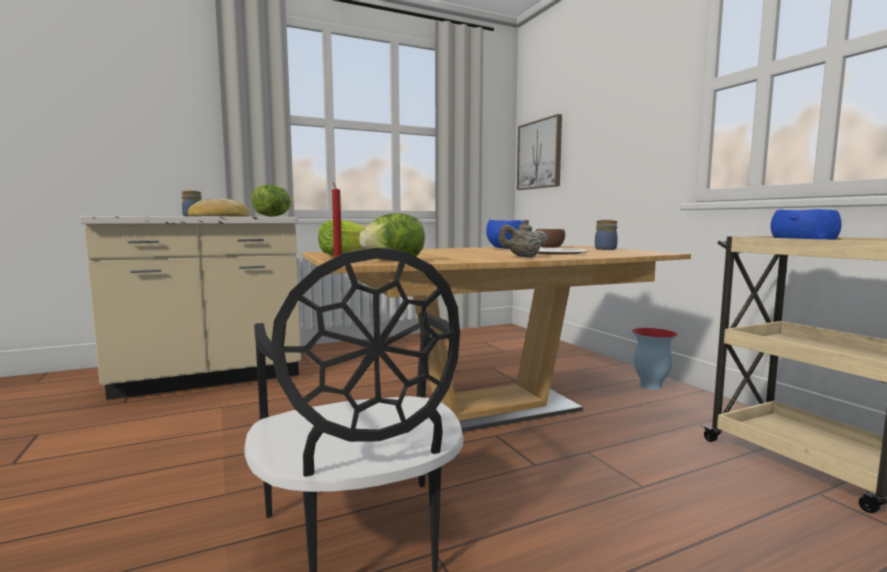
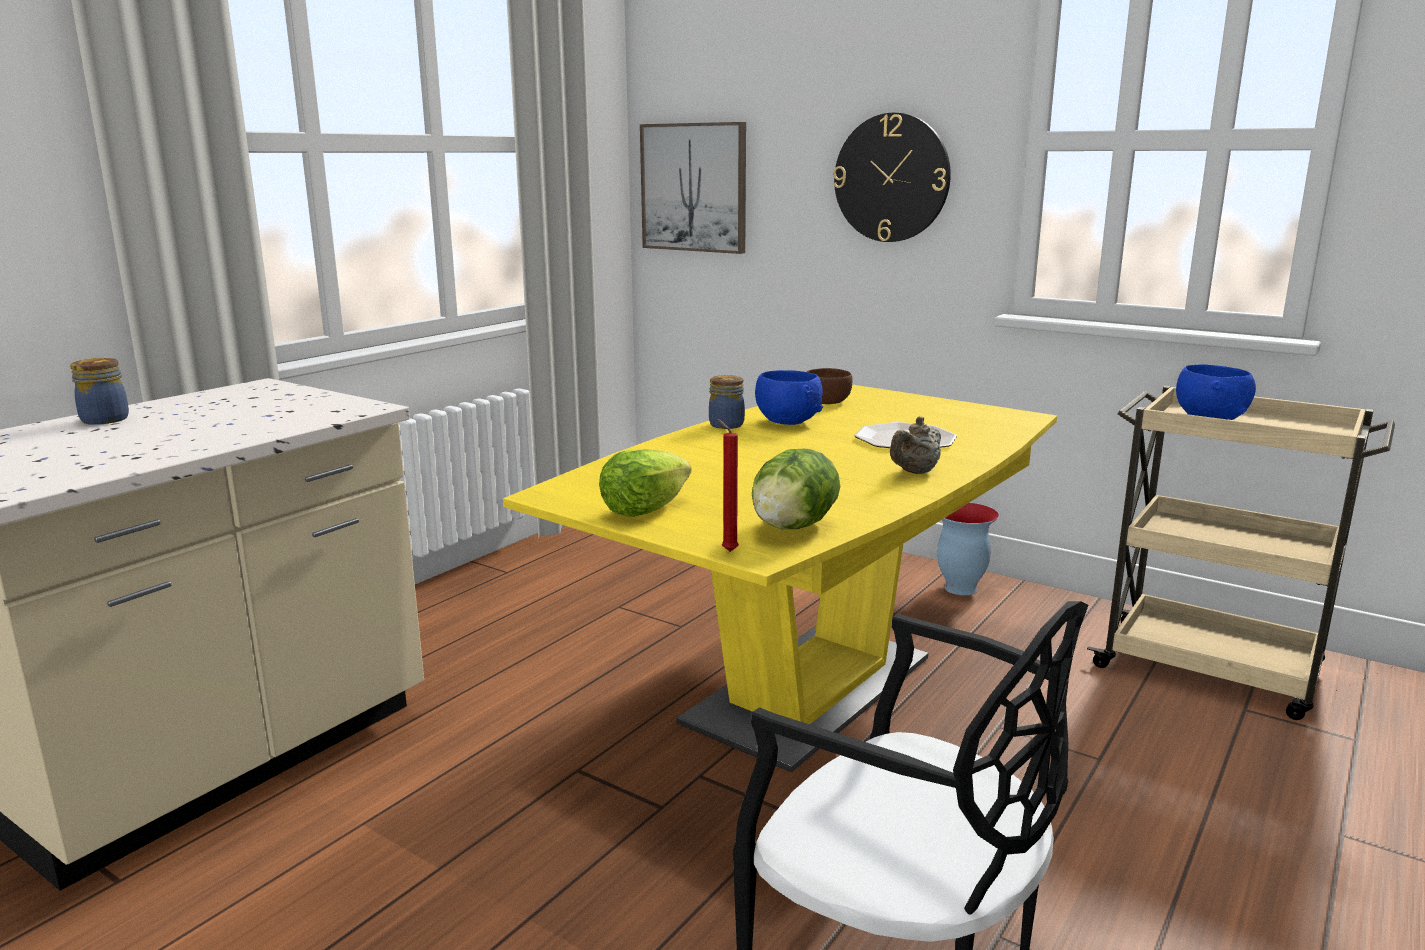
camera: 30 degrees left, 10 degrees up
bread [188,198,250,217] -> none
lettuce [251,184,292,217] -> none
brown dining table [302,246,691,432] -> yellow dining table [503,385,1057,772]
jar [595,220,617,250] -> jar moved to [709,375,745,429]
none -> wall clock [833,113,951,242]

